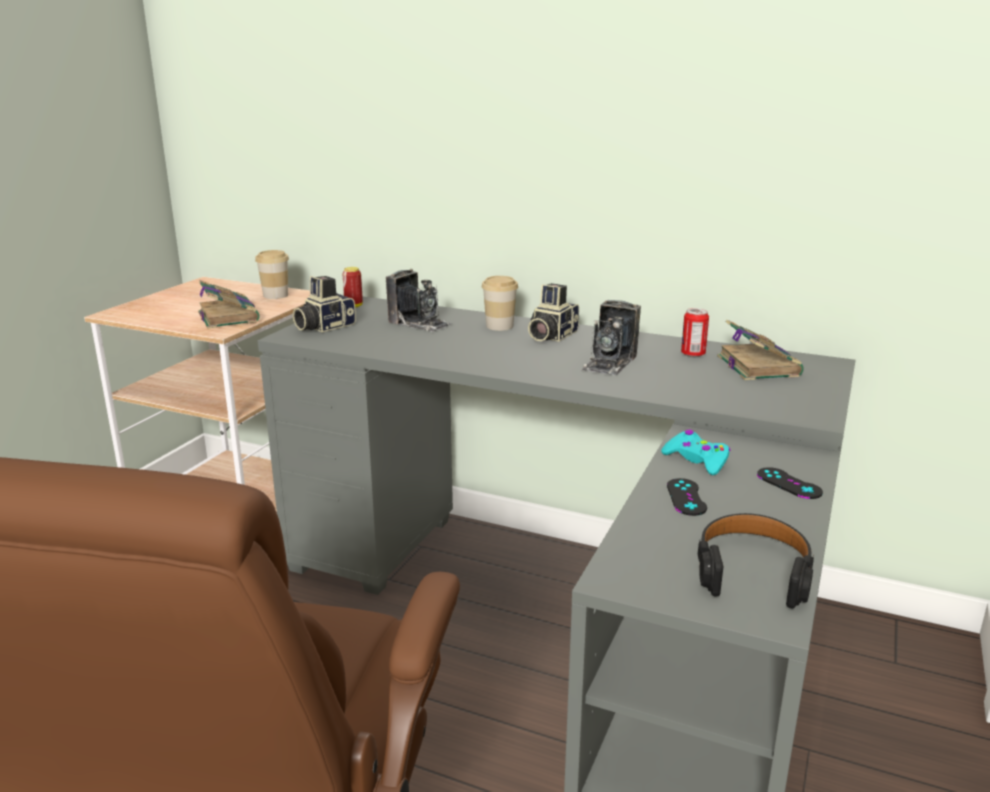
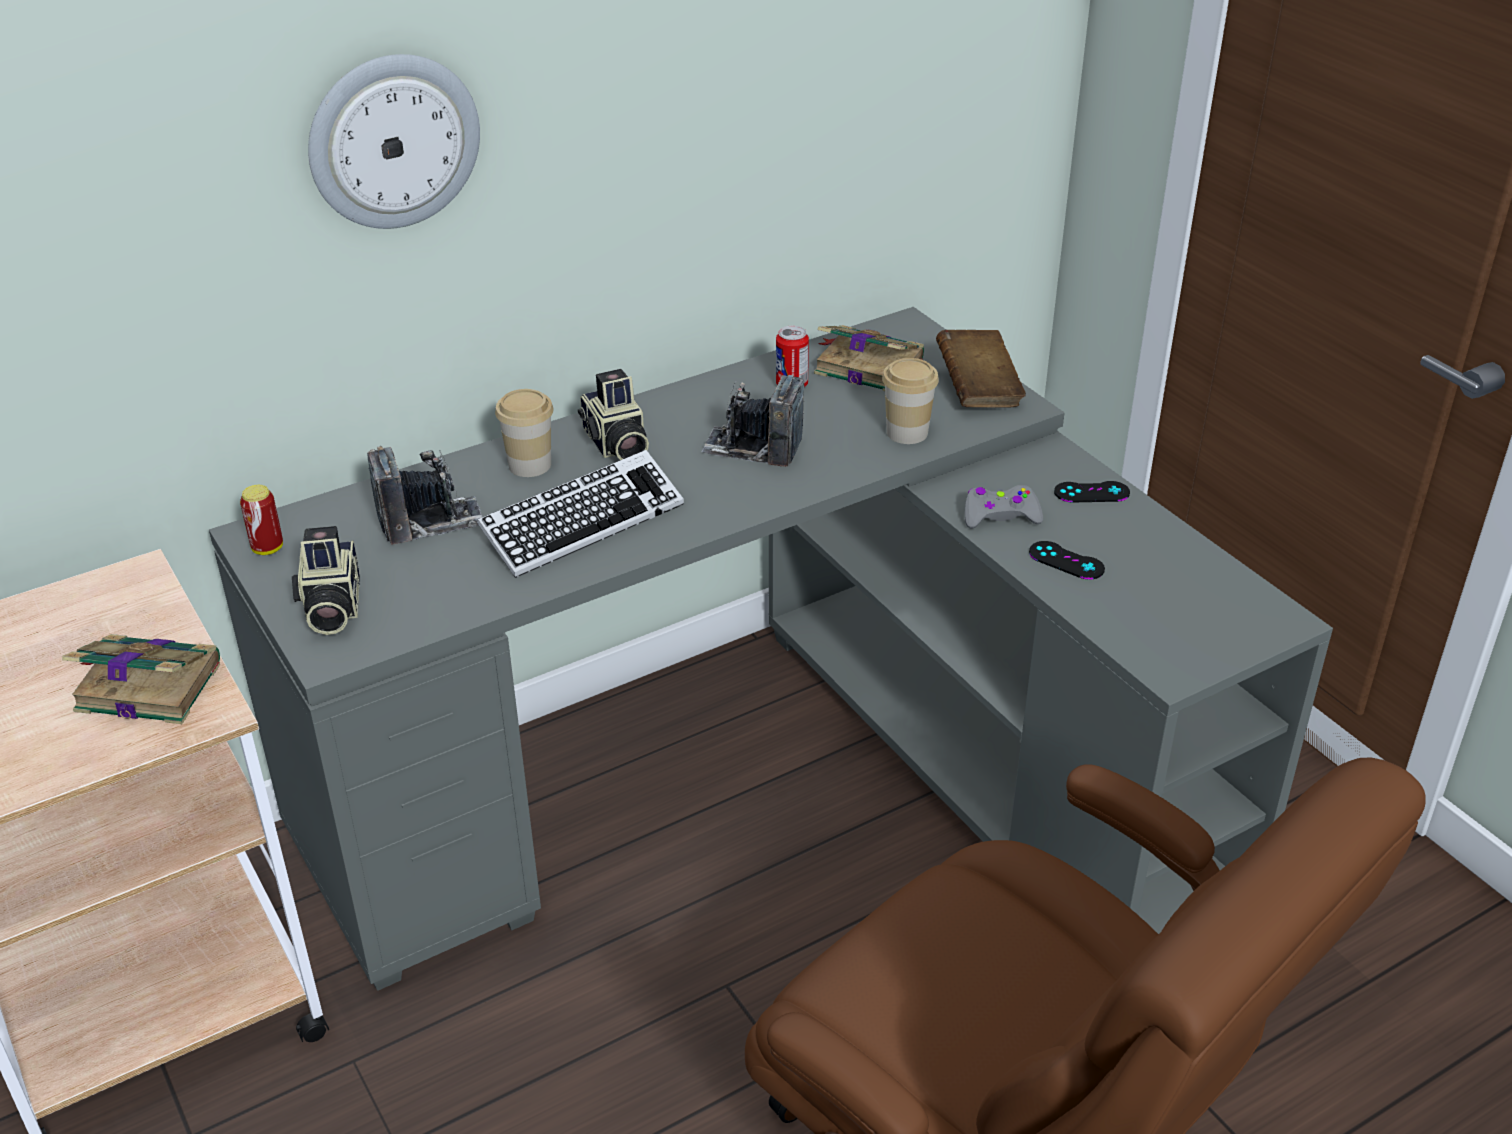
camera: 55 degrees left, 15 degrees up
cup [255,250,289,299] -> cup moved to [882,358,939,444]
camera [581,300,641,375] -> camera turned 135 degrees clockwise [702,375,804,467]
turquoise game controller [661,430,731,475] -> grey game controller [965,485,1043,529]
black headphones [698,513,814,609] -> none
none -> wall clock [308,54,480,229]
none -> keyboard [477,450,684,578]
none -> brown book [936,330,1026,408]

